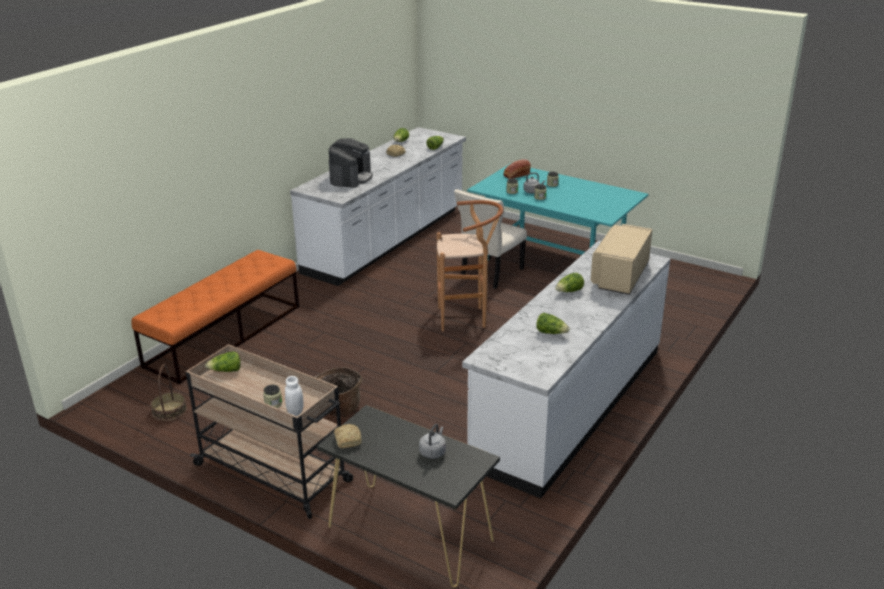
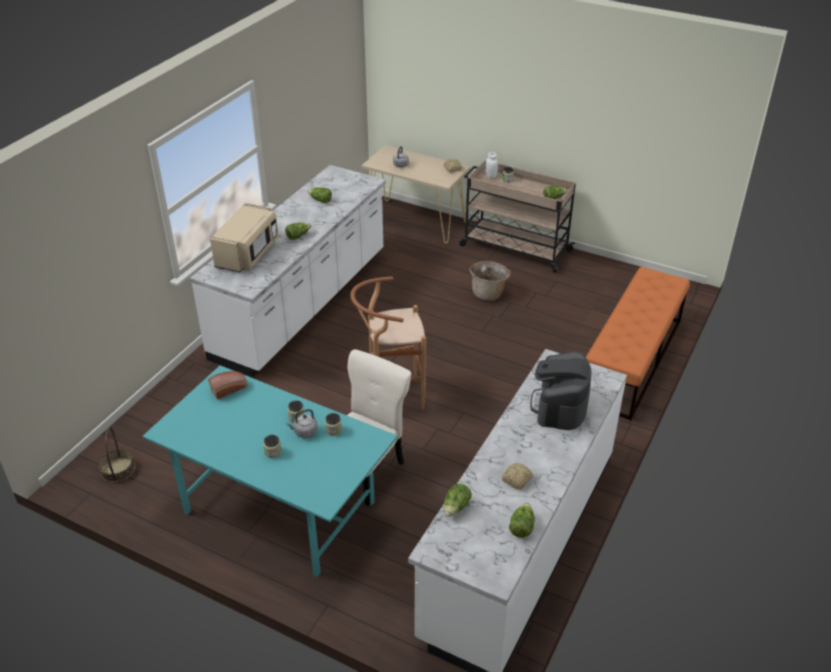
camera: 175 degrees right, 10 degrees up
basket [150,364,187,421] -> basket moved to [98,427,135,482]
black console table [317,405,500,588] -> beige console table [361,145,470,243]
bread [503,159,531,179] -> bread moved to [208,371,248,399]

